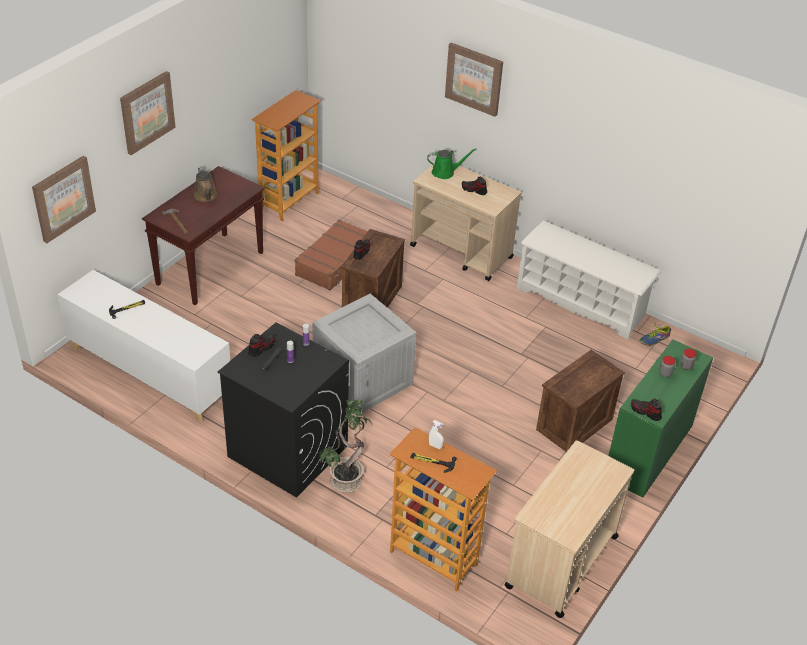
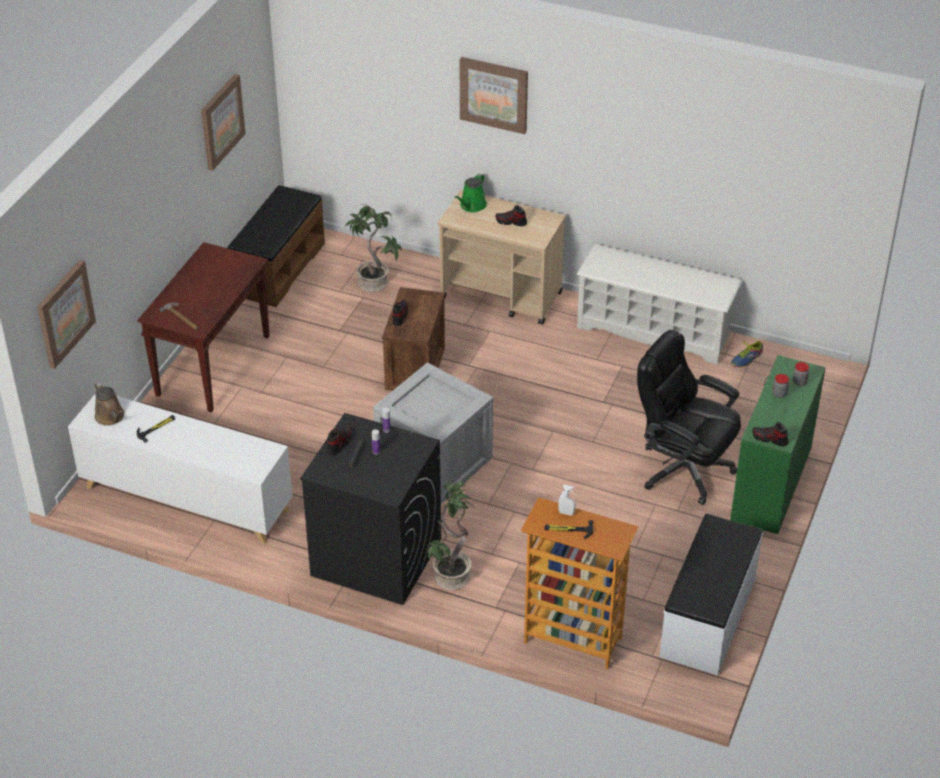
camera: 10 degrees left, 0 degrees up
picture [120,71,176,155] -> picture moved to [201,74,246,171]
brown watering can [194,167,217,202] -> brown watering can moved to [94,382,124,426]
bookcase [251,90,321,221] -> brown bench [227,185,325,307]
brown suitcase [295,219,367,291] -> none
green watering can [427,148,477,179] -> green watering can turned 135 degrees clockwise [454,173,487,212]
beige cart [504,440,634,618] -> white bench [659,514,763,676]
crate [536,350,625,452] -> black office chair [637,330,741,505]
none -> potted plant [345,204,402,292]

